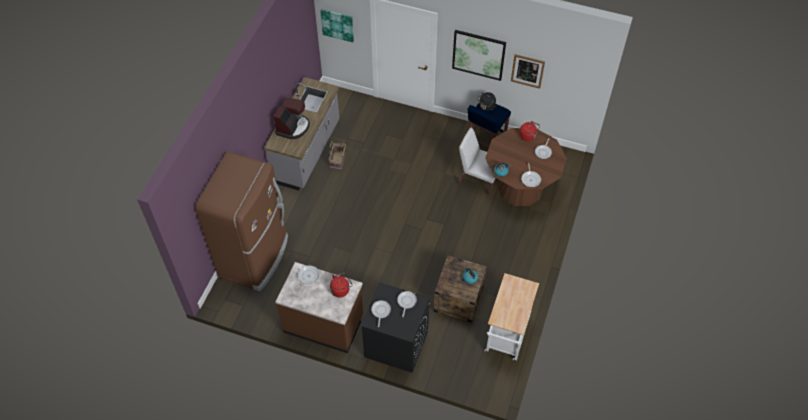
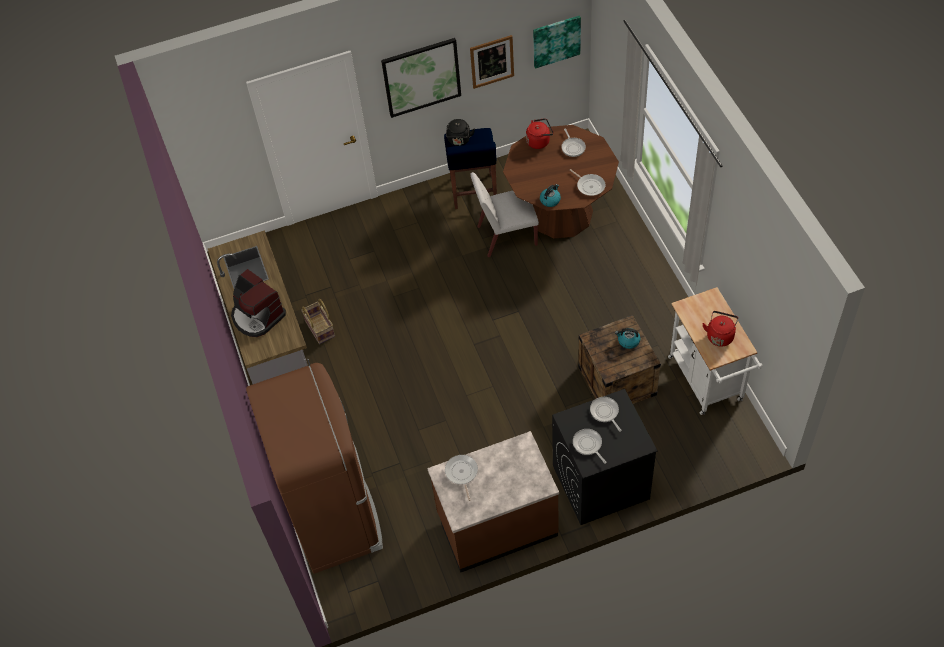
camera: 35 degrees left, 0 degrees up
coffee machine [274,98,310,139] -> coffee machine turned 150 degrees clockwise [231,269,286,337]
picture [320,9,354,42] -> picture moved to [533,15,581,69]
red kettle [330,272,352,298] -> red kettle moved to [702,311,738,347]

